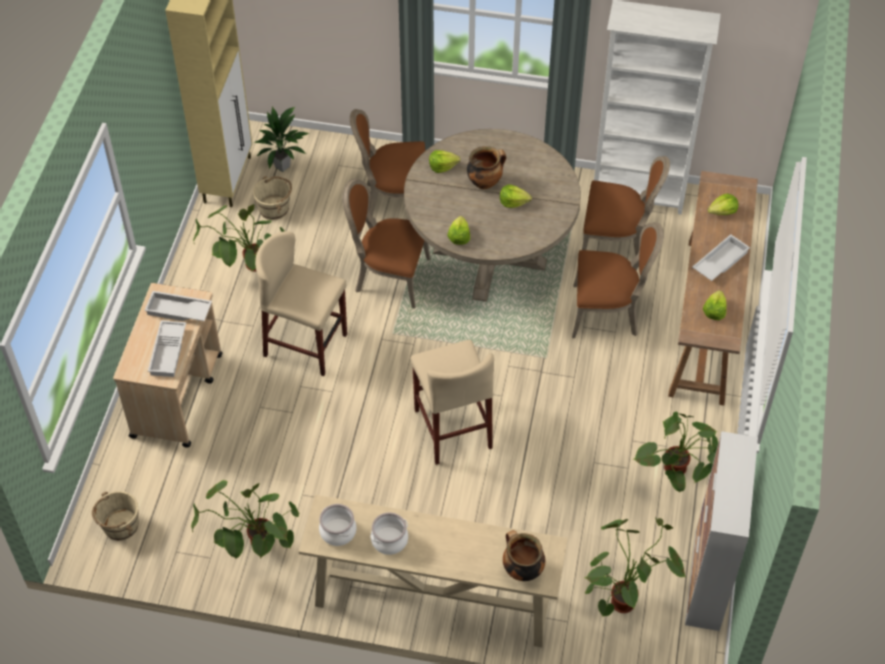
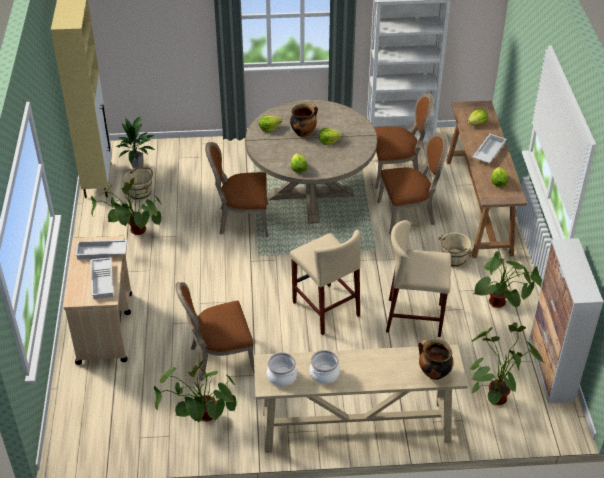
camera: 15 degrees left, 10 degrees down
beige bucket [92,491,139,541] -> beige bucket moved to [439,233,473,267]
beige stool [255,231,347,376] -> beige stool moved to [386,220,451,337]
brown chair [350,109,425,217] -> brown chair moved to [175,282,255,381]

